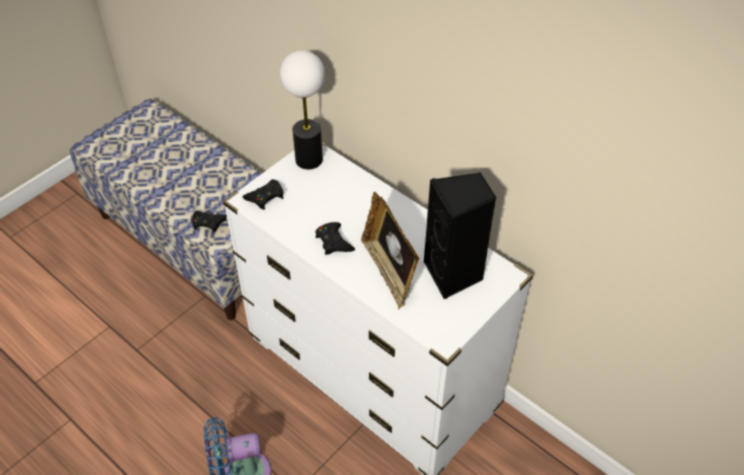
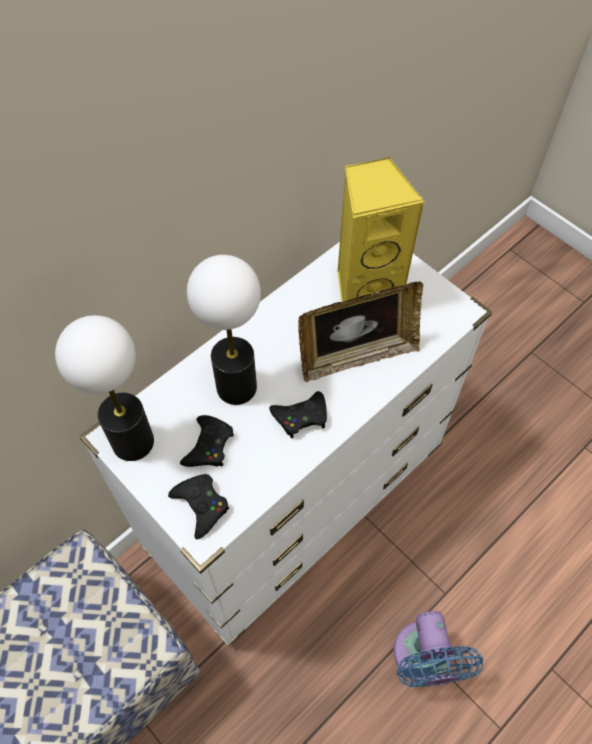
camera: 85 degrees left, 10 degrees up
black game controller [192,211,227,233] -> black game controller moved to [180,415,234,467]
black speaker [424,173,496,299] -> yellow speaker [337,157,425,302]
none -> table lamp [187,255,261,405]

